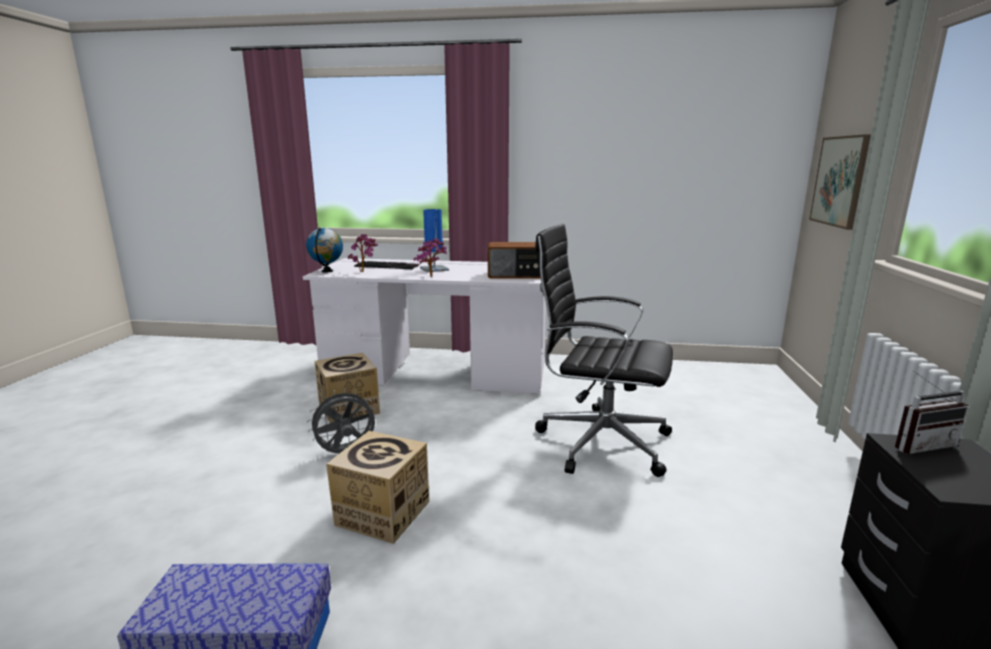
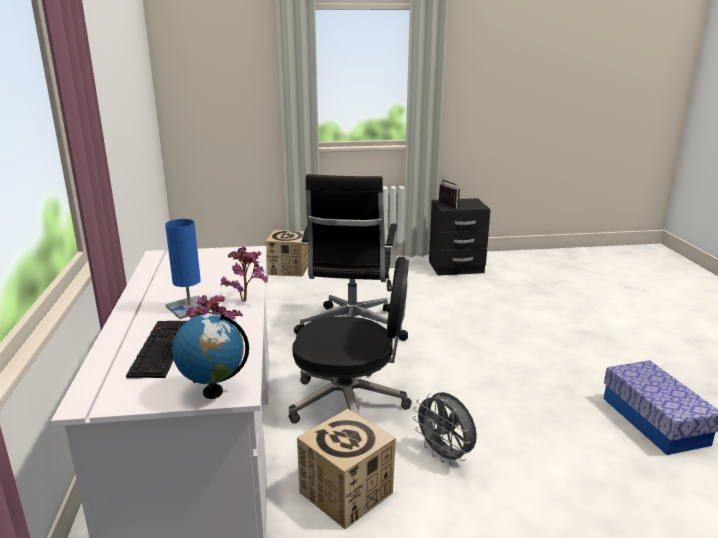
camera: 105 degrees left, 5 degrees up
cardboard box [326,431,429,544] -> cardboard box moved to [265,229,308,277]
radio [488,242,541,278] -> none
picture [809,134,871,230] -> none
none -> black office chair [288,257,412,424]

